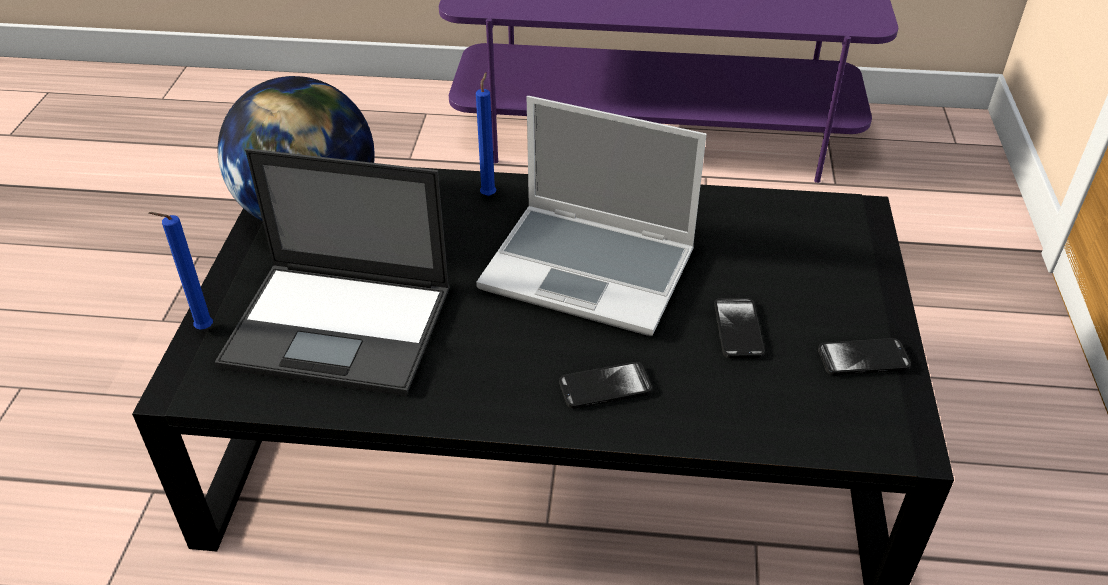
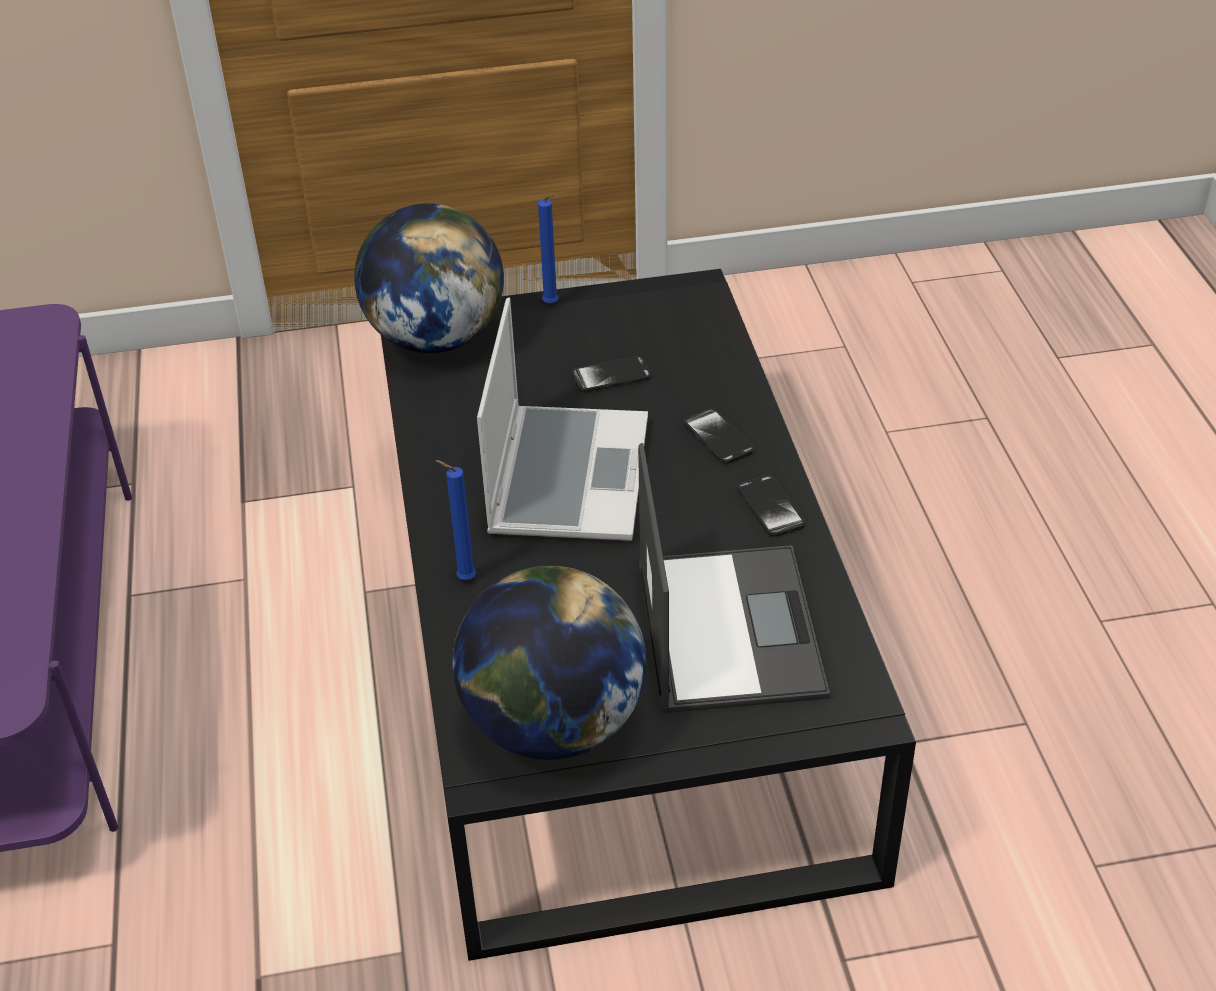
camera: 105 degrees left, 0 degrees up
blue candle [149,212,213,330] -> blue candle moved to [538,195,558,304]
phone [818,338,911,375] -> phone moved to [738,475,805,537]
none -> globe [354,203,504,353]

